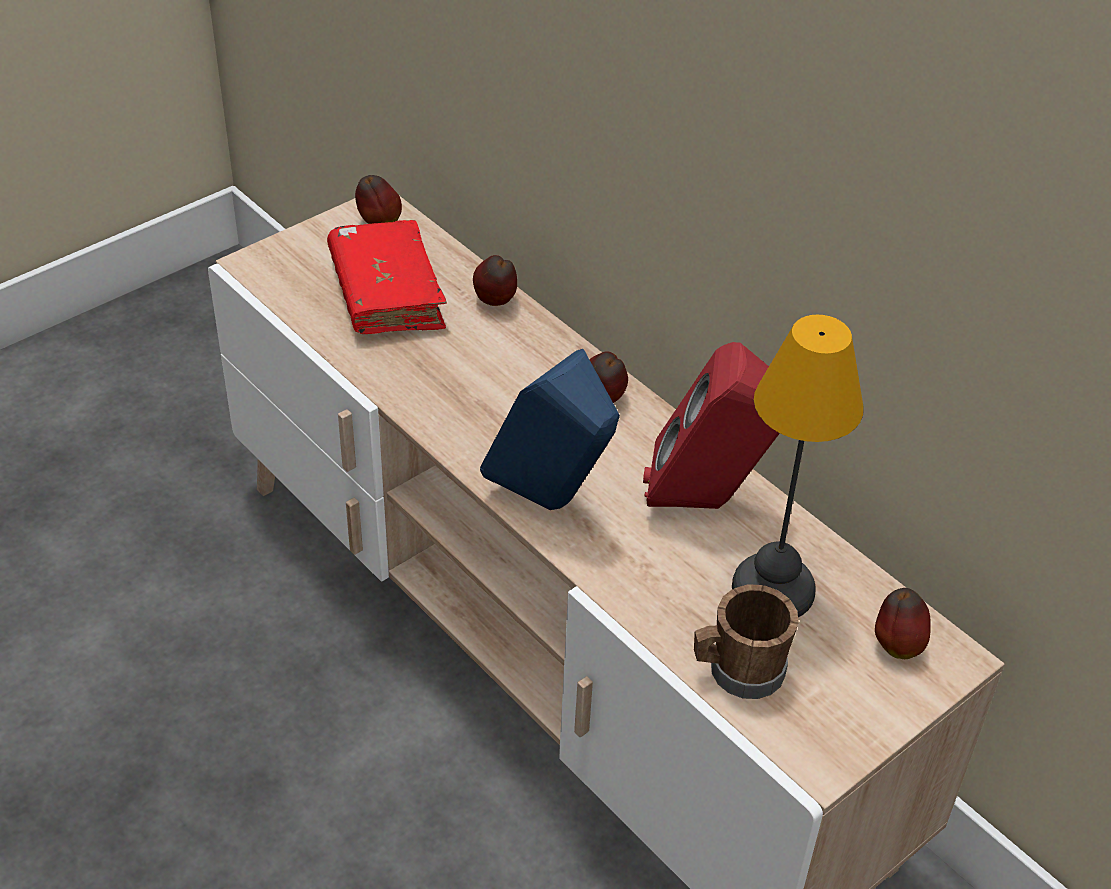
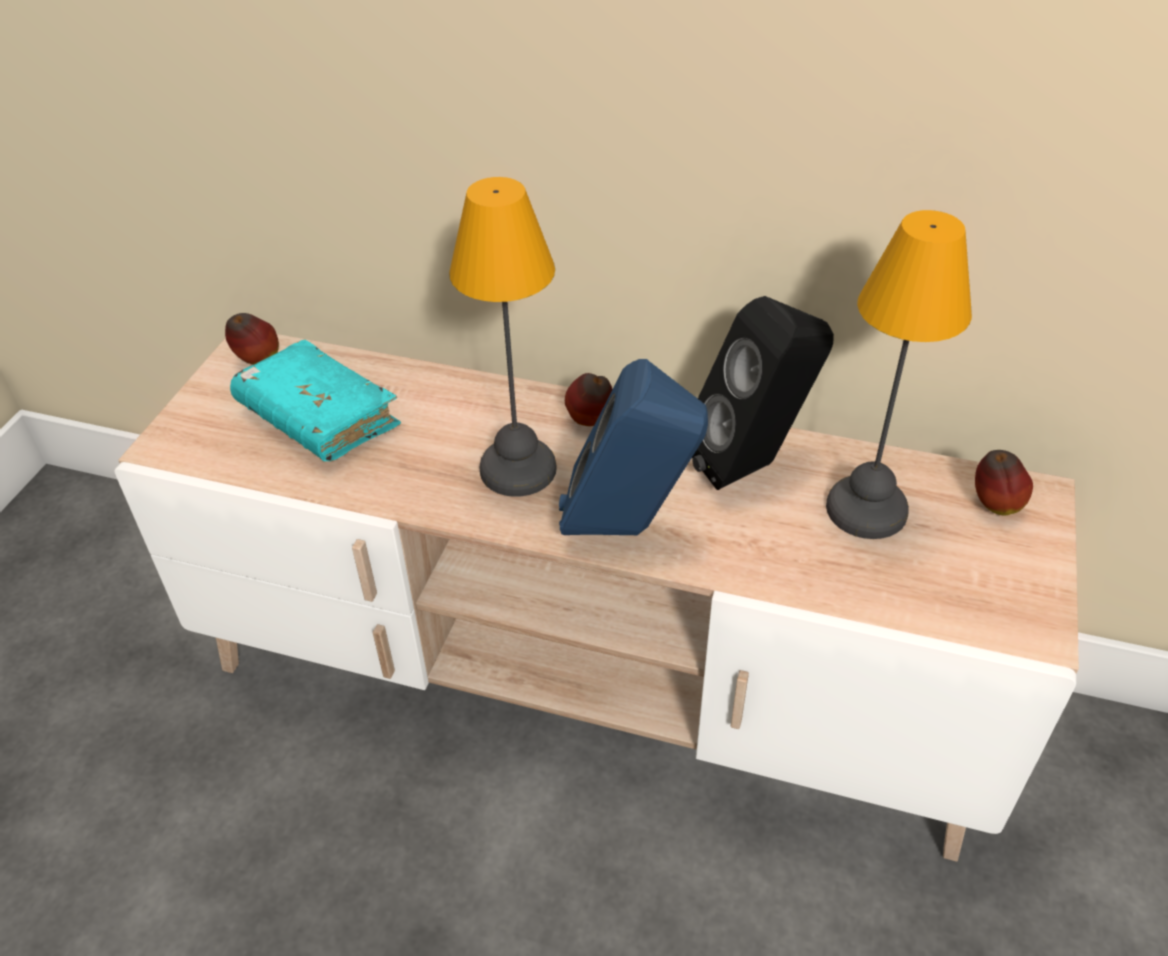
camera: 30 degrees left, 0 degrees up
red book [327,220,447,334] -> turquoise book [230,339,401,461]
apple [473,255,517,306] -> none
red speaker [643,342,780,509] -> black speaker [692,296,834,490]
brown mug [694,584,799,699] -> none
none -> table lamp [449,177,557,497]

